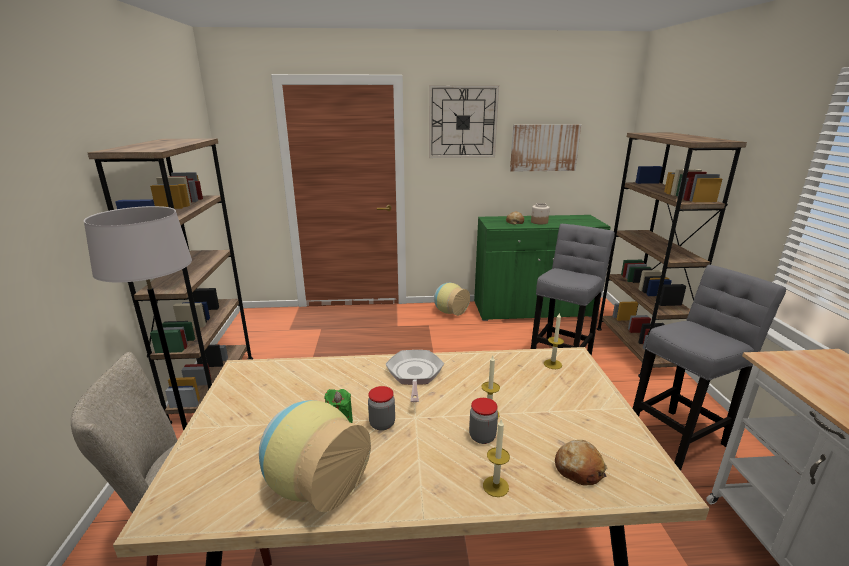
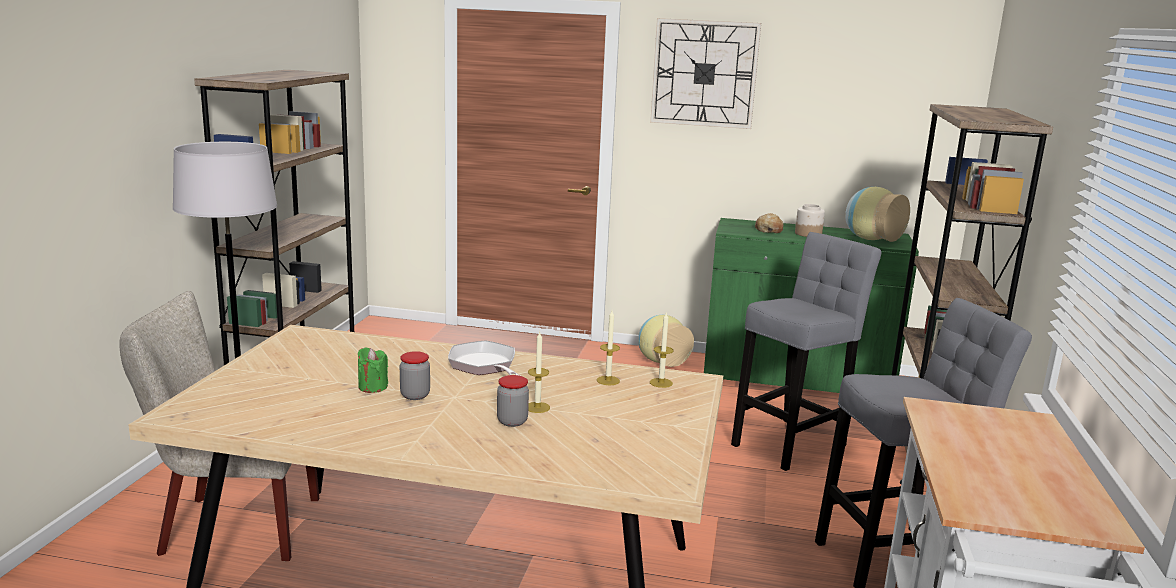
camera: 15 degrees right, 5 degrees down
vase [259,400,371,512] -> vase moved to [845,187,910,242]
frying pan [386,350,444,402] -> frying pan turned 45 degrees counterclockwise [448,340,521,376]
candle [483,418,510,497] -> candle moved to [597,311,620,385]
picture [510,124,581,172] -> none
bread [555,440,607,486] -> none

